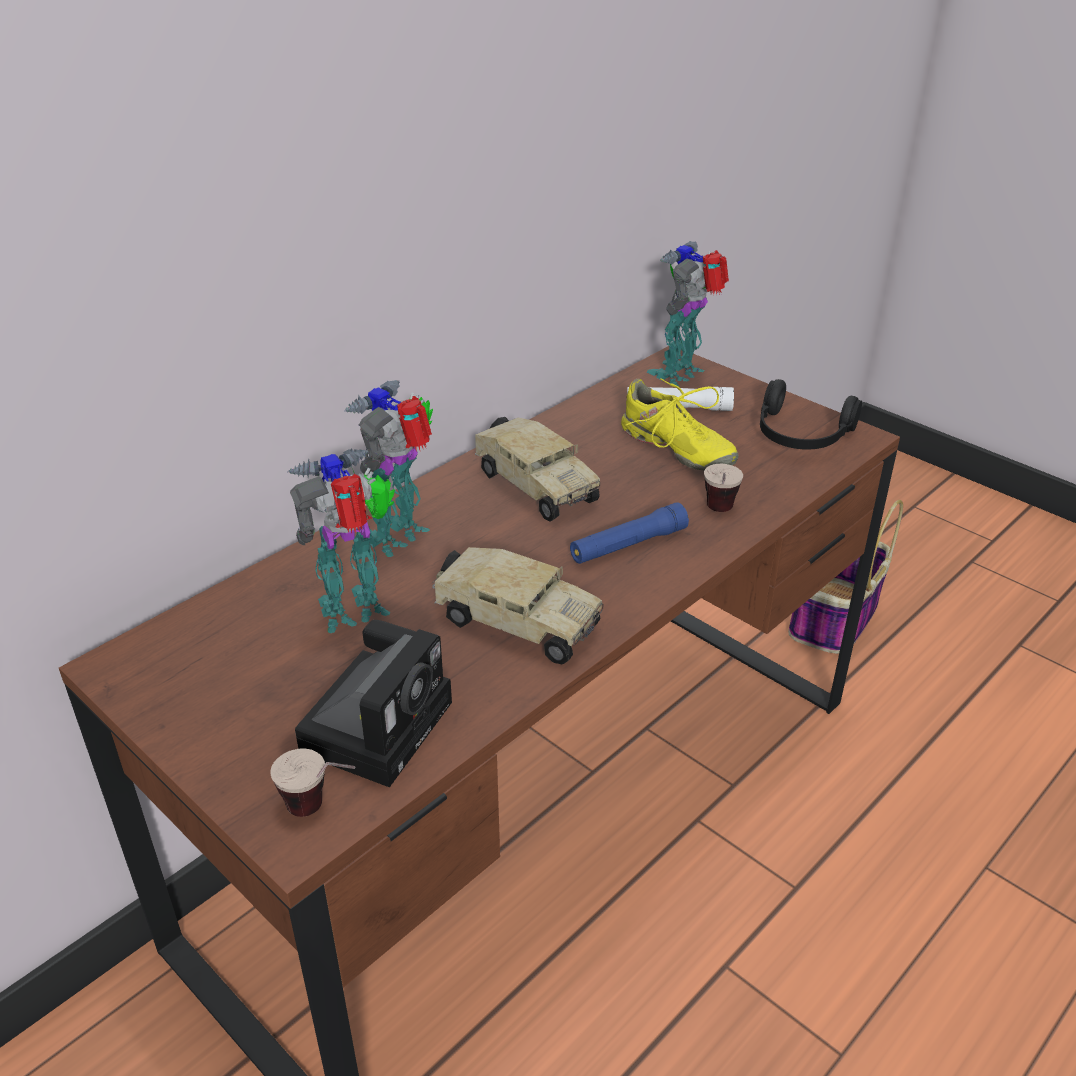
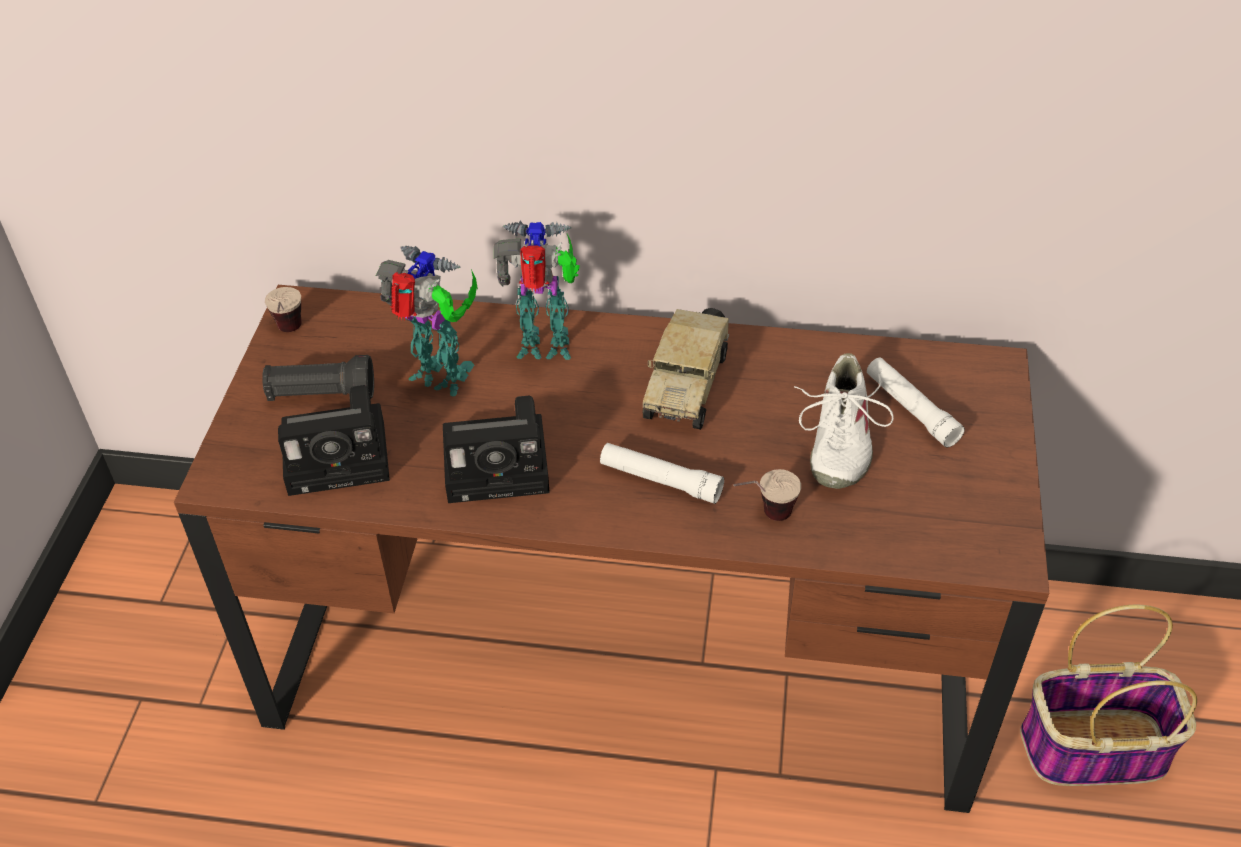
camera: 55 degrees right, 10 degrees up
cup [270,748,355,817] -> cup moved to [265,287,302,332]
toy truck [432,547,603,665] -> camera [443,396,550,503]
blue flashlight [570,502,689,564] -> white flashlight [600,443,724,504]
yellow shoe [621,378,739,471] -> white shoe [794,353,894,489]
toy robot [647,241,729,387] -> none
black headphones [760,379,862,449] -> none
none -> black flashlight [262,355,374,401]

